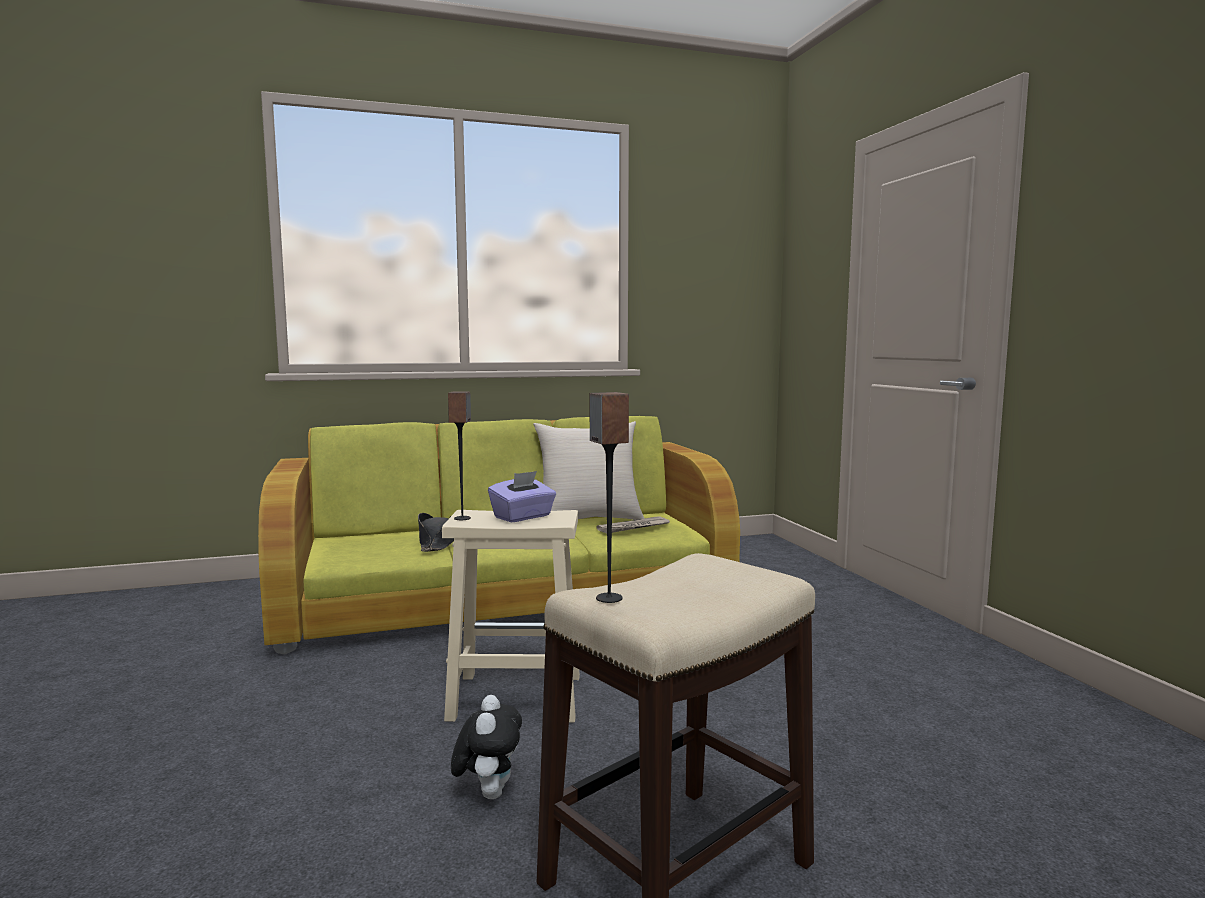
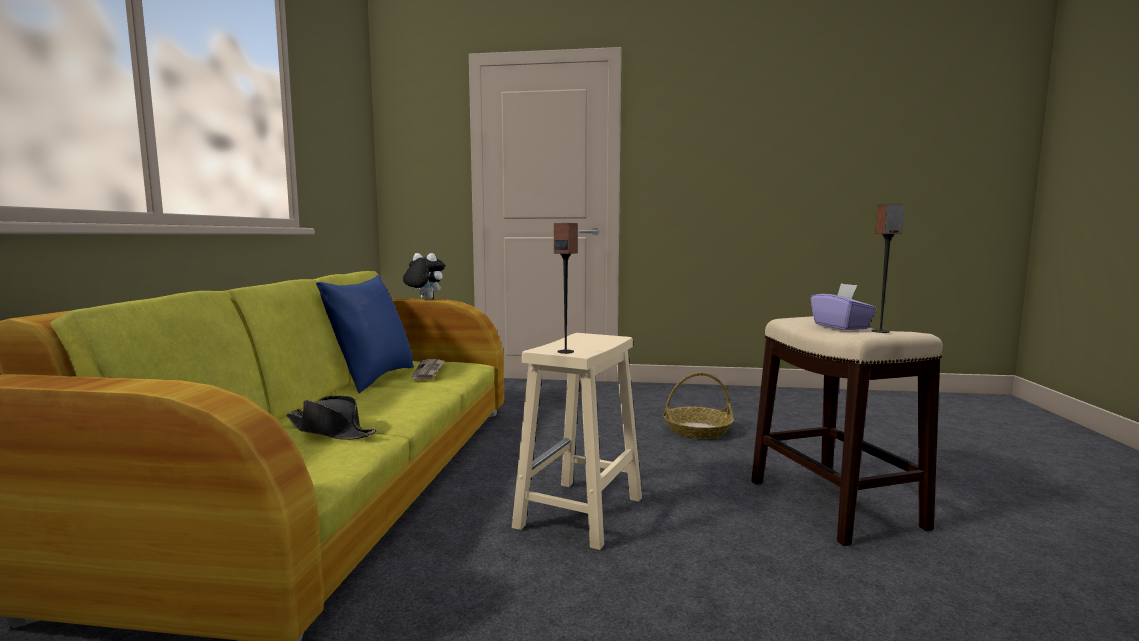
camera: 65 degrees left, 0 degrees up
plush toy [451,695,522,799] -> plush toy moved to [403,253,445,299]
purple tissue box [488,471,556,522] -> purple tissue box moved to [811,283,877,330]
beige pillow [533,421,644,520] -> blue pillow [316,275,414,393]
none -> basket [663,372,734,439]

